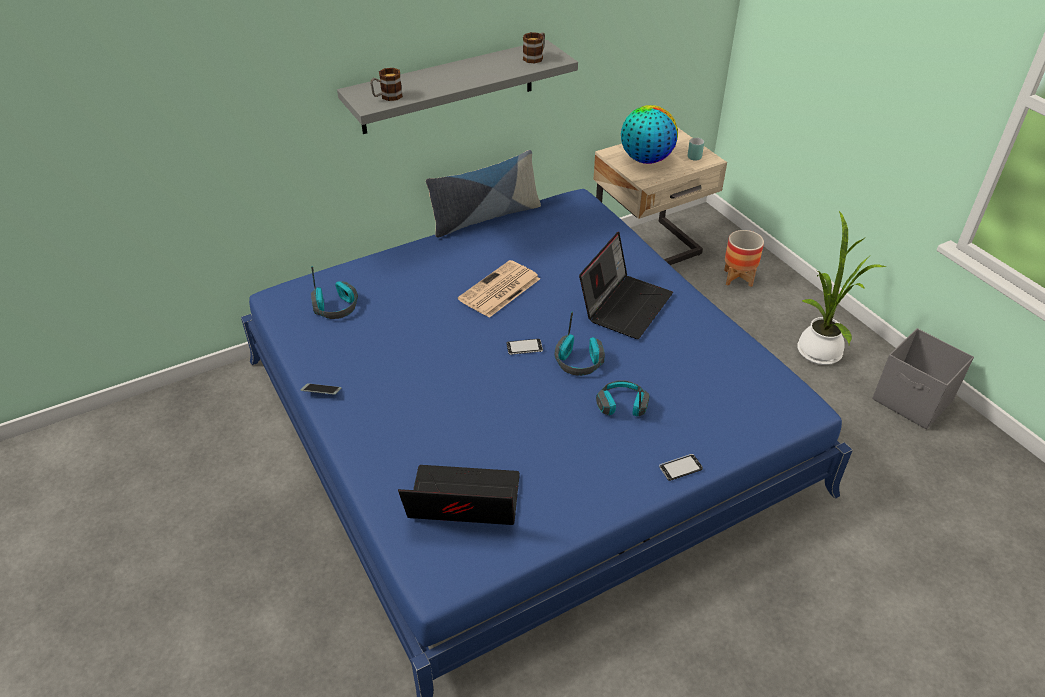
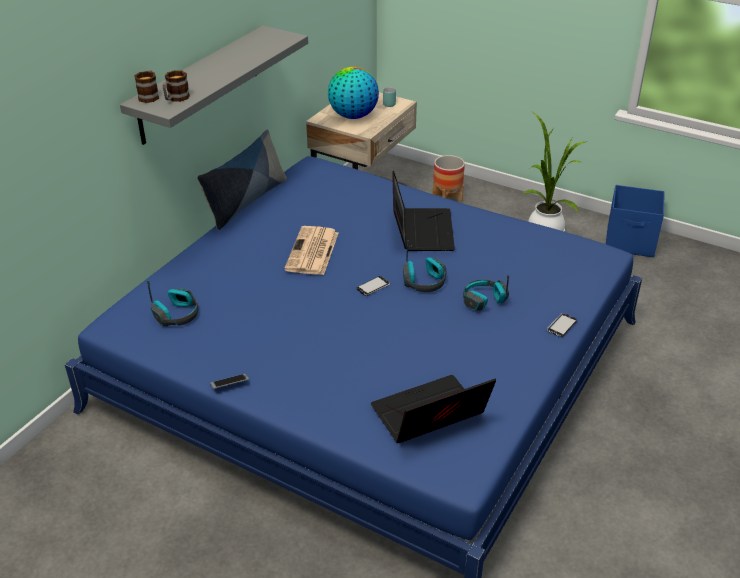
camera: 30 degrees left, 5 degrees down
mug [523,32,545,63] -> mug moved to [134,70,159,103]
grey storage box [872,328,974,429] -> blue storage box [606,185,665,257]

